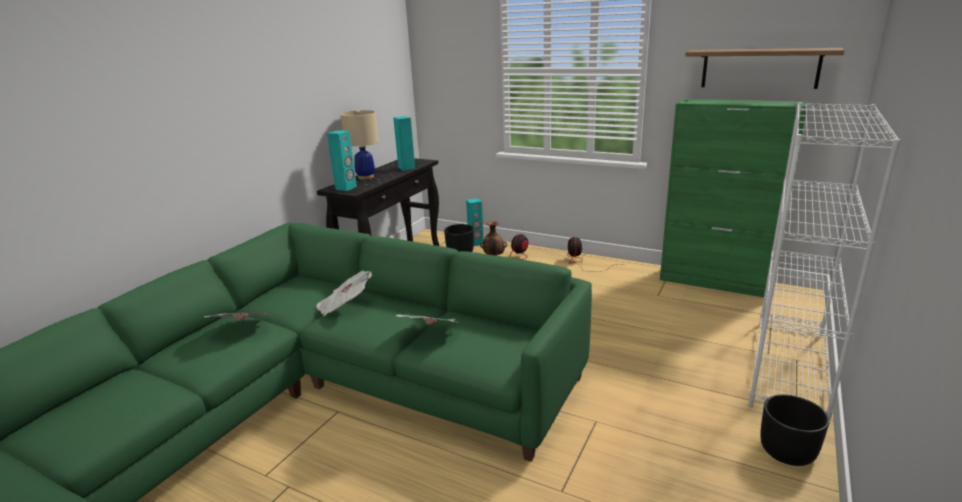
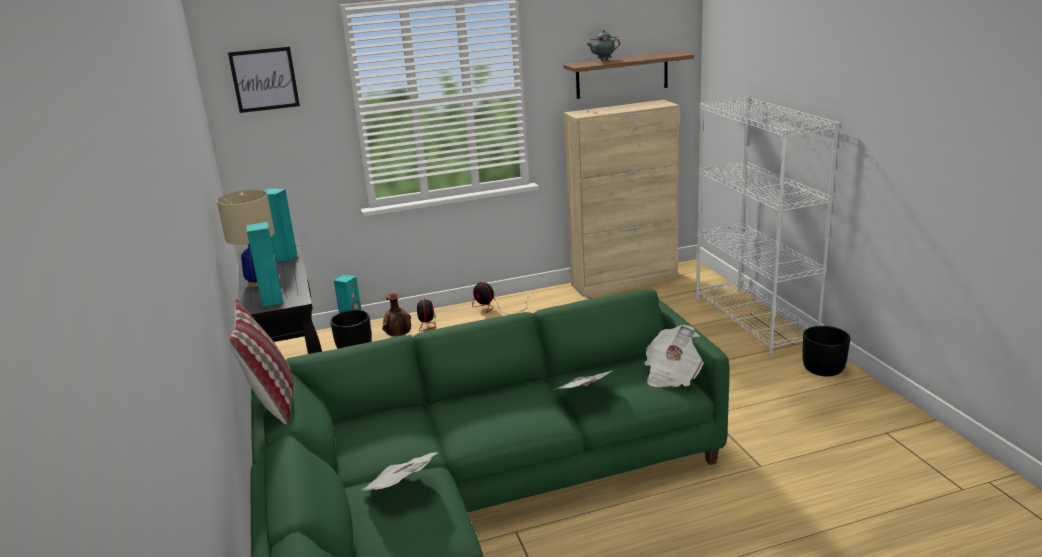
camera: 45 degrees left, 0 degrees up
newspaper [316,271,372,316] -> newspaper moved to [644,325,704,387]
green cabinet [660,99,807,299] -> beige cabinet [564,100,679,297]
none -> picture [228,47,300,113]
none -> pillow [228,299,293,424]
none -> teapot [587,30,620,61]

